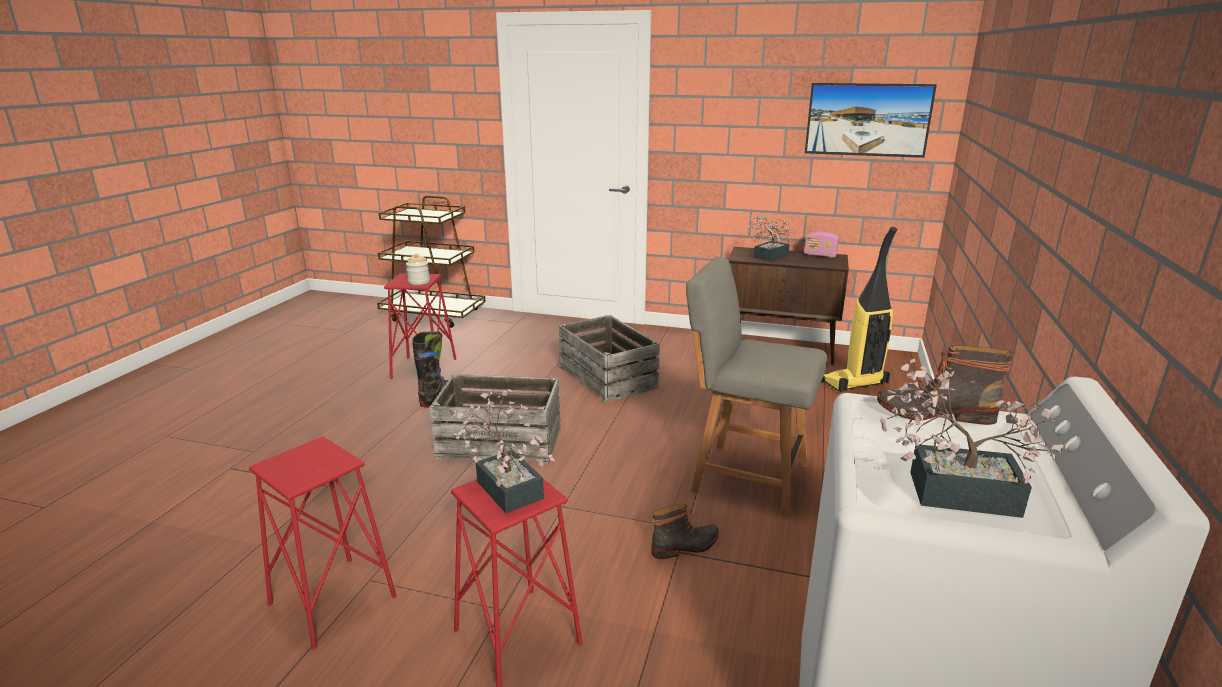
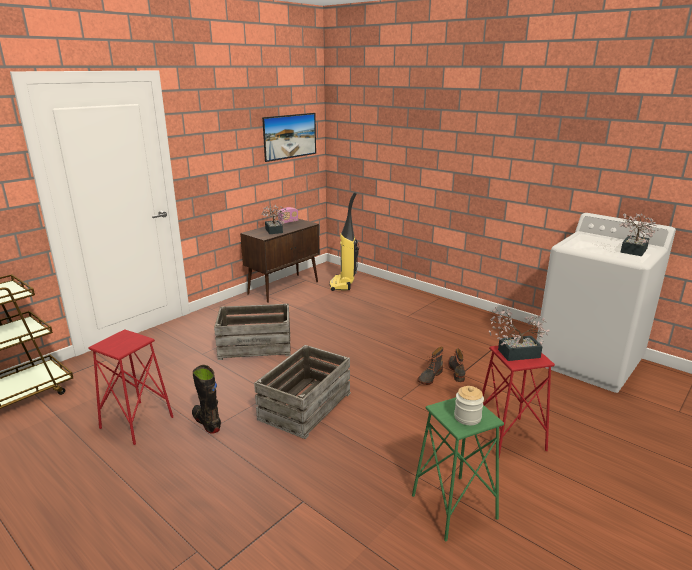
camera: 65 degrees left, 0 degrees up
red stool [249,436,397,650] -> green stool [412,397,504,542]
jar [406,254,430,285] -> jar moved to [454,386,484,425]
grey chair [686,257,827,516] -> none
boot [877,345,1013,425] -> boot moved to [417,347,443,385]

